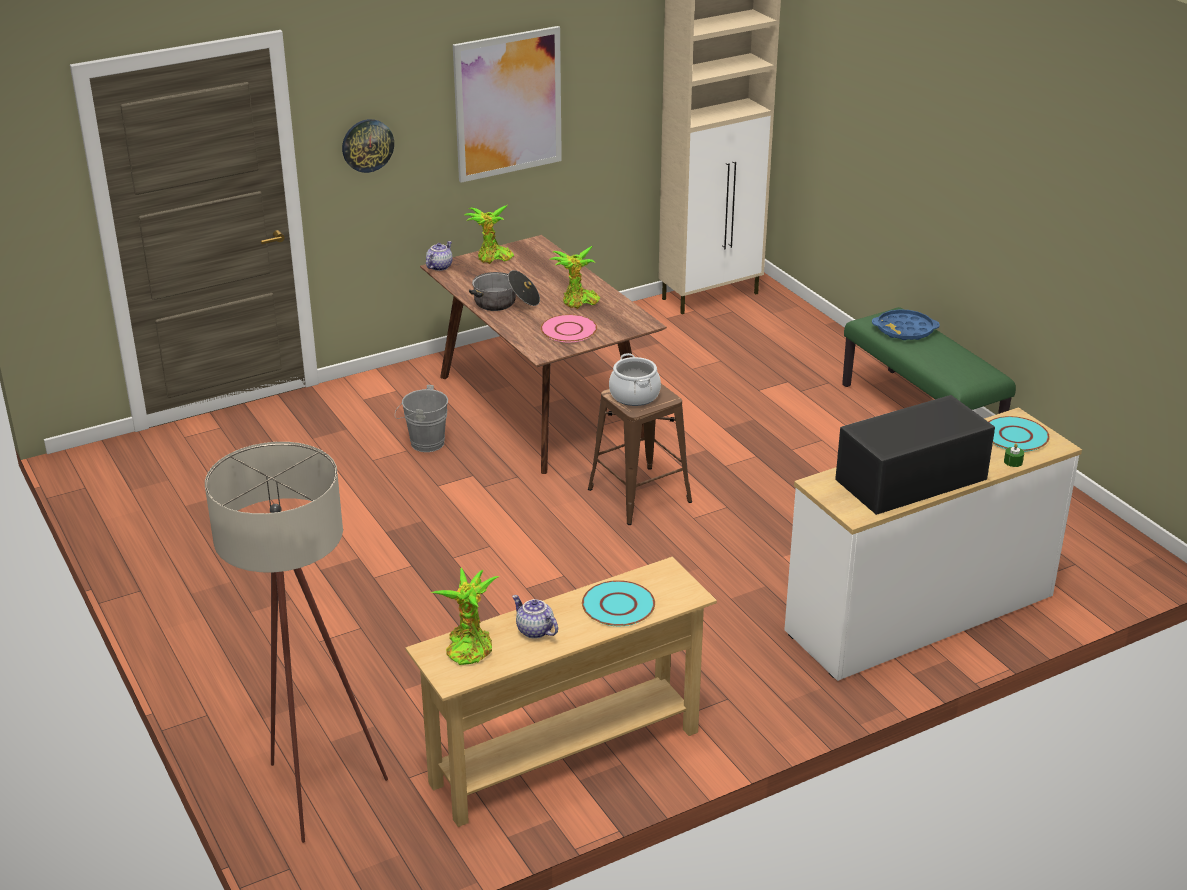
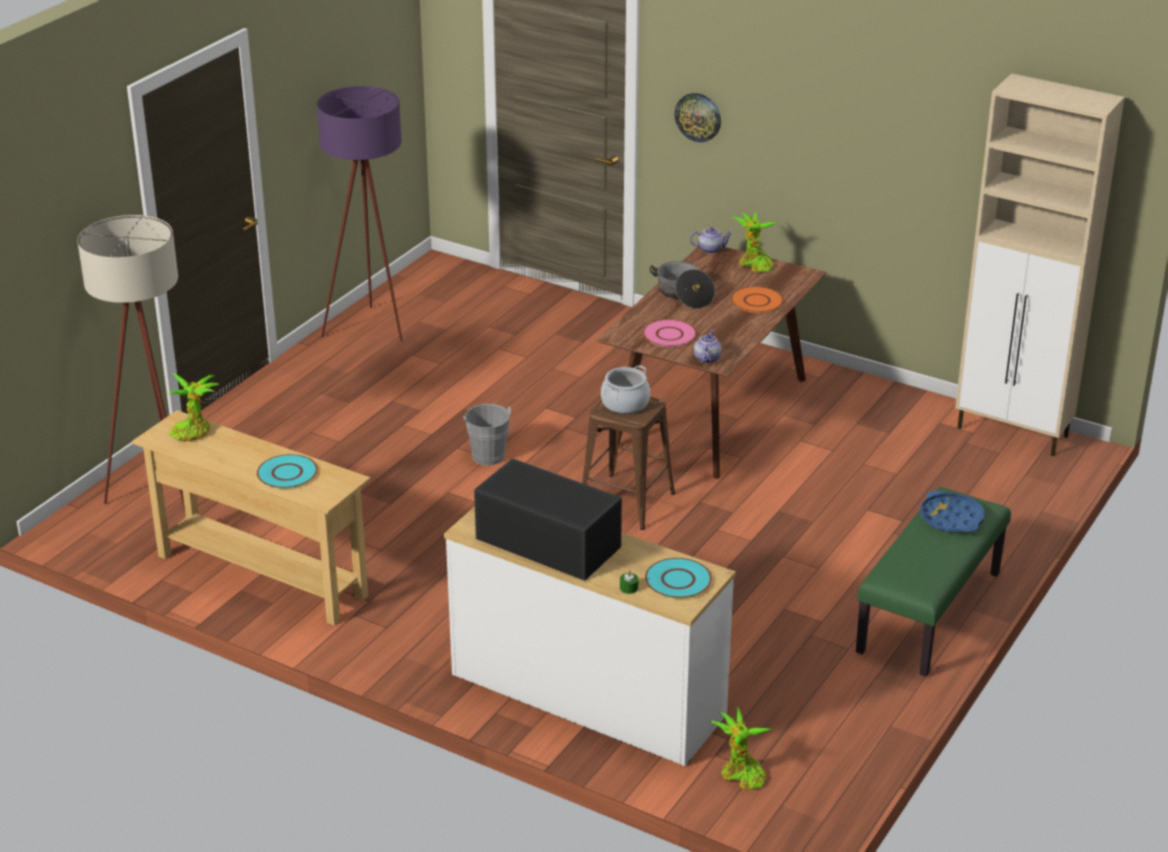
camera: 60 degrees right, 0 degrees up
grey bucket [395,385,448,452] -> grey bucket moved to [462,404,511,466]
picture [453,26,562,183] -> none
teapot [512,595,558,639] -> teapot moved to [694,330,722,363]
potted plant [549,246,600,309] -> potted plant moved to [710,707,772,789]
none -> purple floor lamp [317,86,403,342]
none -> orange plate [731,287,784,313]

